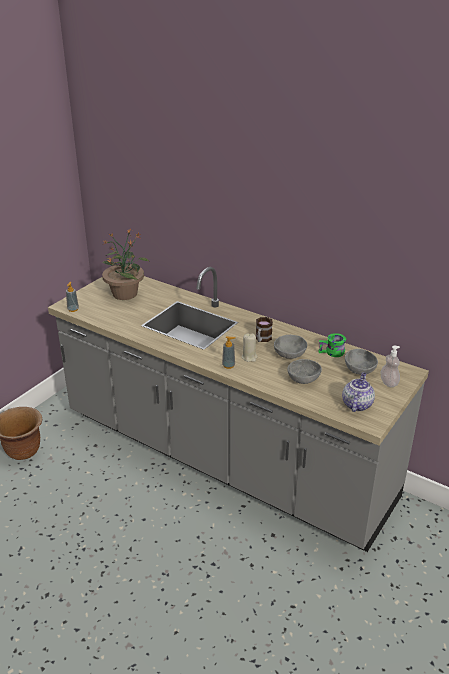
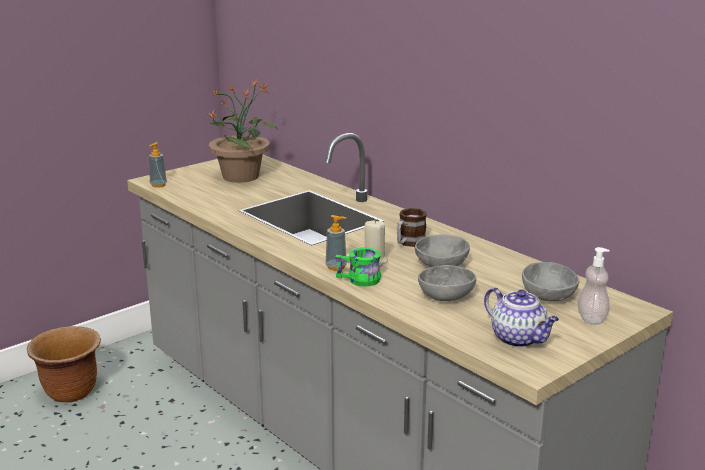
camera: 15 degrees right, 10 degrees down
green mug [319,333,346,357] -> green mug moved to [335,247,381,286]
teapot [342,372,375,412] -> teapot turned 105 degrees clockwise [484,287,559,347]

